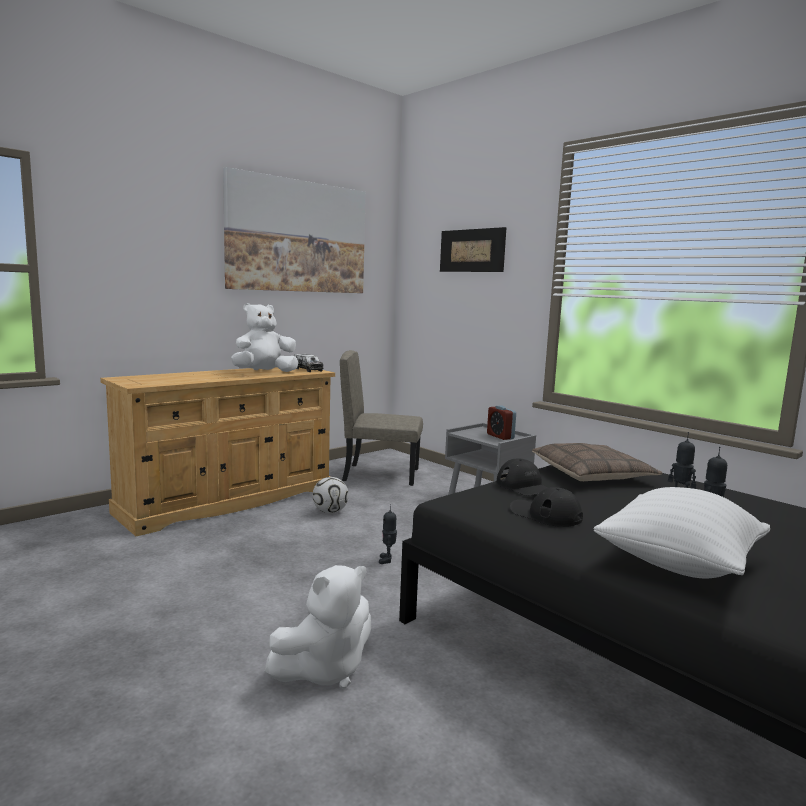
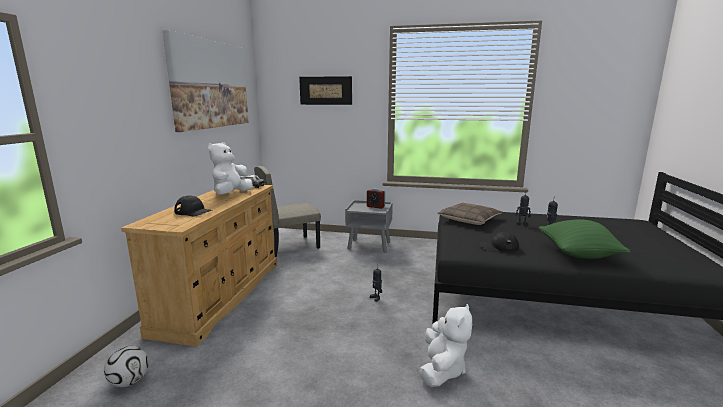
camera: 35 degrees left, 5 degrees up
football [313,477,349,513] -> football moved to [104,346,149,387]
black cap [497,458,548,496] -> black cap moved to [174,195,213,217]
white pillow [594,487,770,578] -> green pillow [539,219,631,259]

